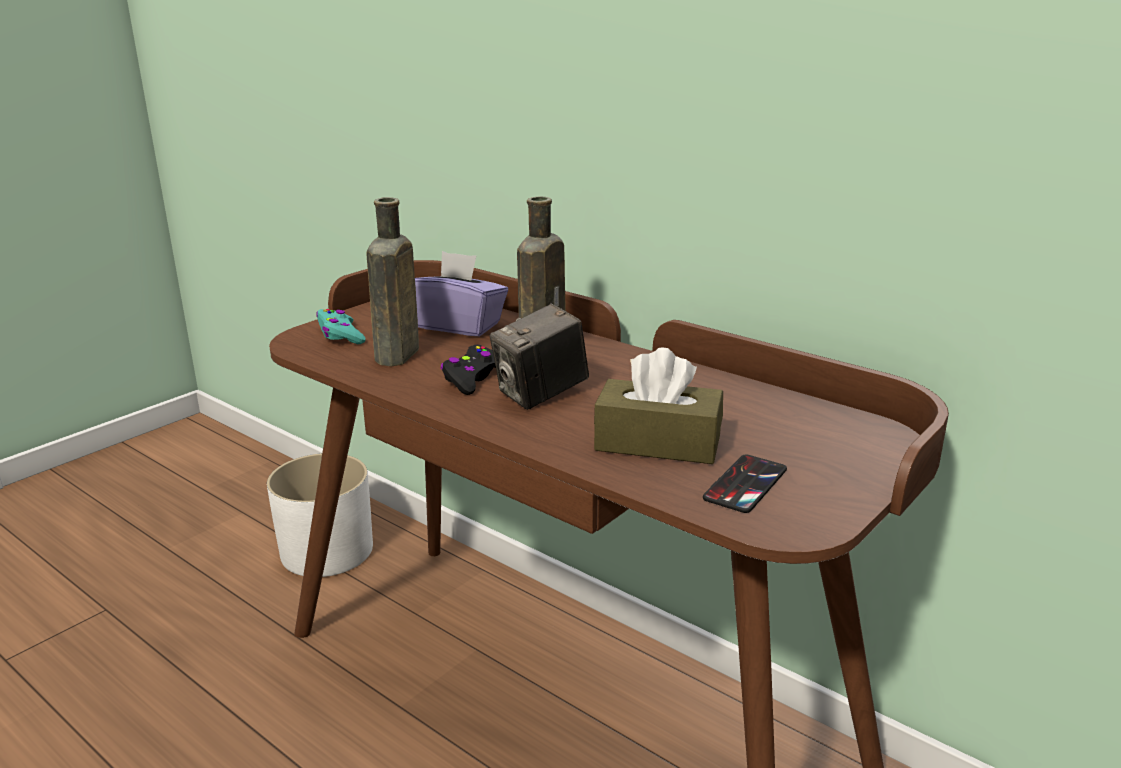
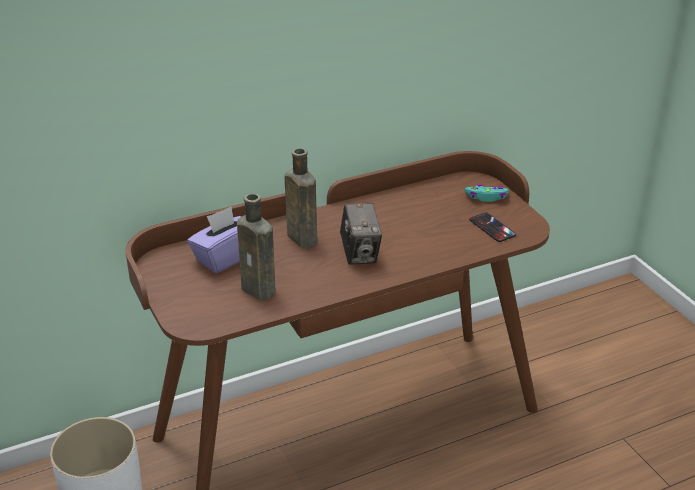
camera: 65 degrees left, 10 degrees up
turquoise game controller [316,309,366,344] -> turquoise game controller moved to [464,184,509,202]
black game controller [440,345,496,395] -> none
brown tissue box [594,347,723,464] -> none

